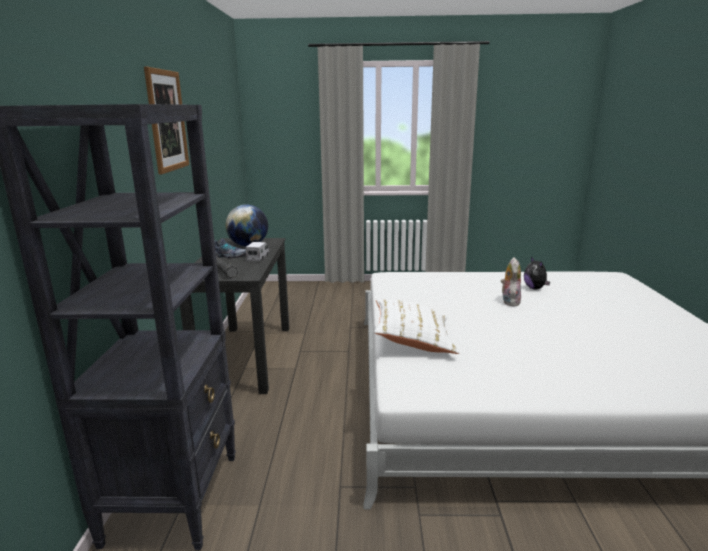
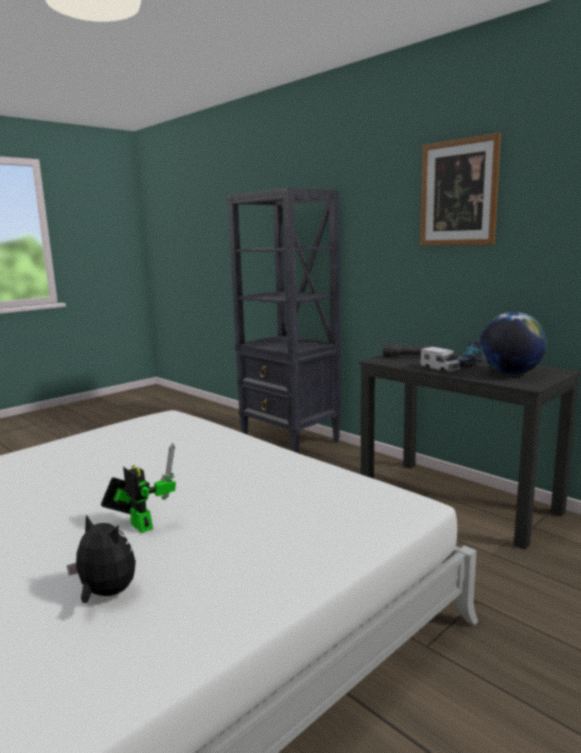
camera: 135 degrees right, 5 degrees down
white pillow [374,299,460,354] -> none
plush toy [501,257,521,306] -> toy robot [101,443,176,533]

